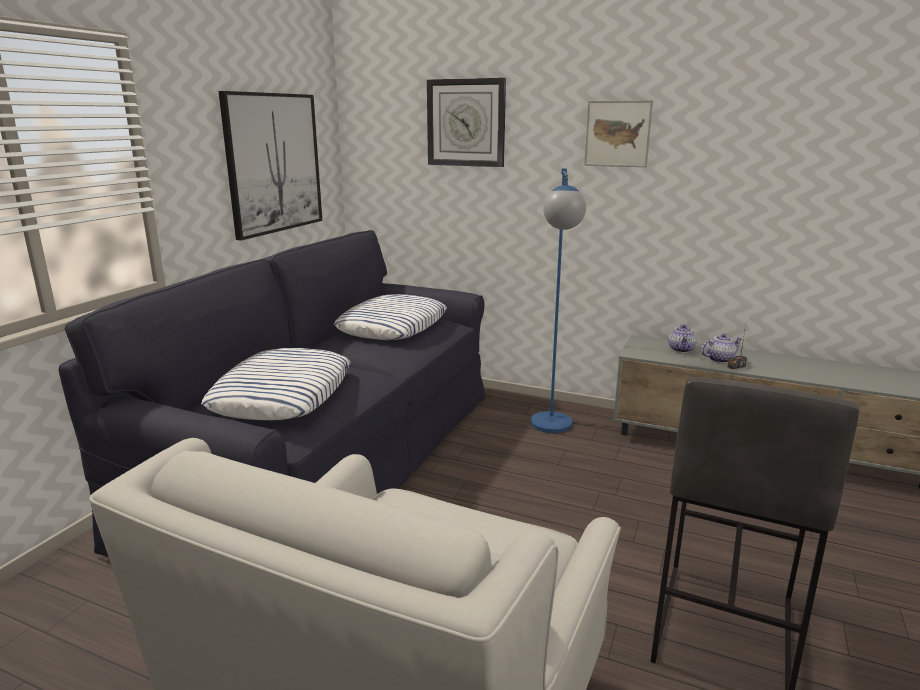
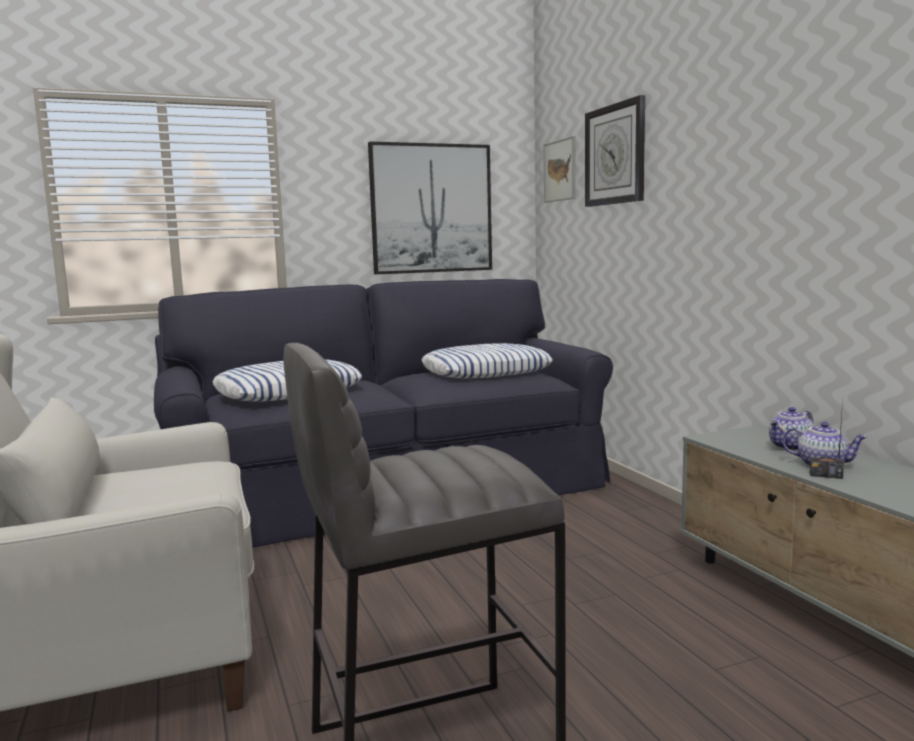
camera: 45 degrees right, 10 degrees down
blue floor lamp [531,168,586,433] -> none
picture [584,100,653,167] -> picture moved to [544,136,576,203]

